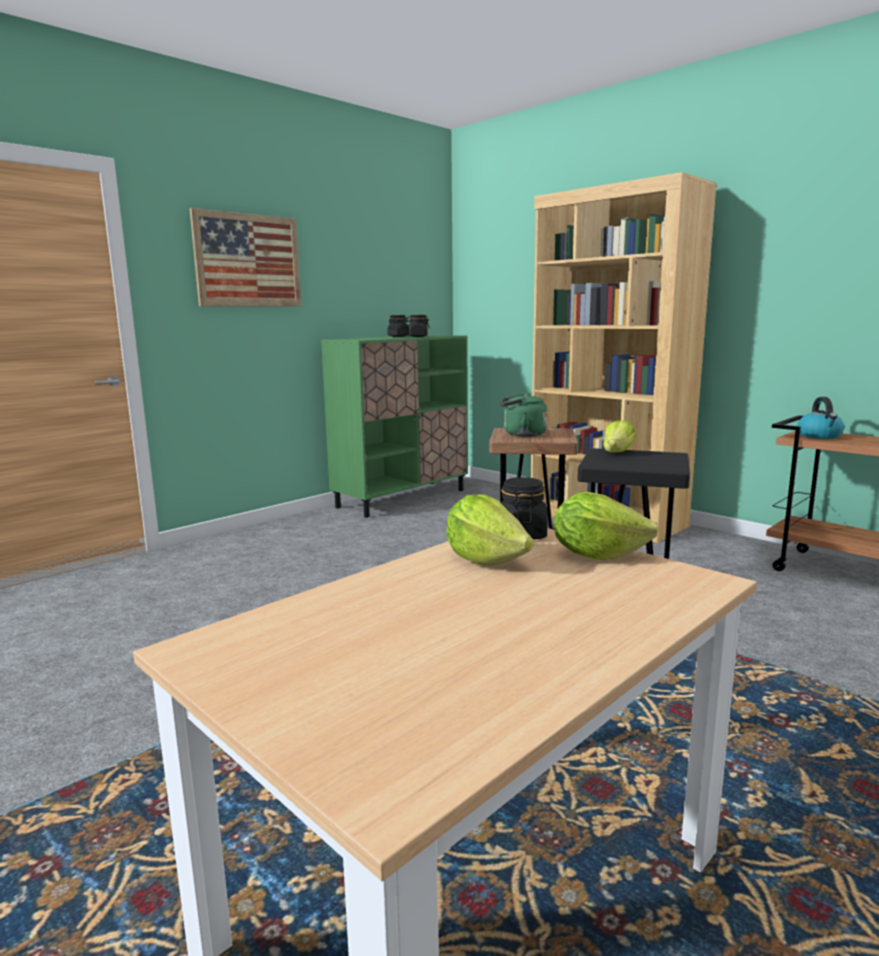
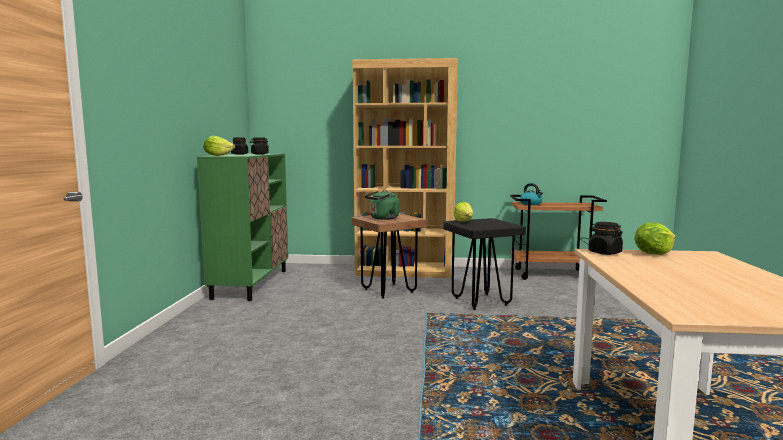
camera: 40 degrees left, 5 degrees down
picture [190,208,302,307] -> none
lettuce [446,494,534,565] -> lettuce moved to [204,136,235,156]

